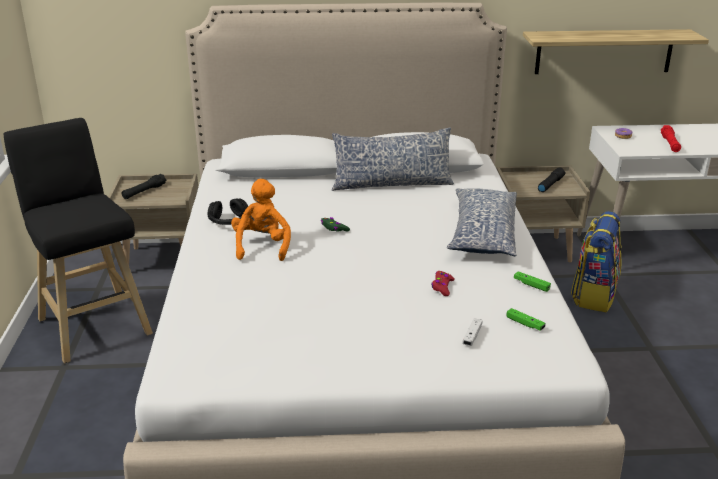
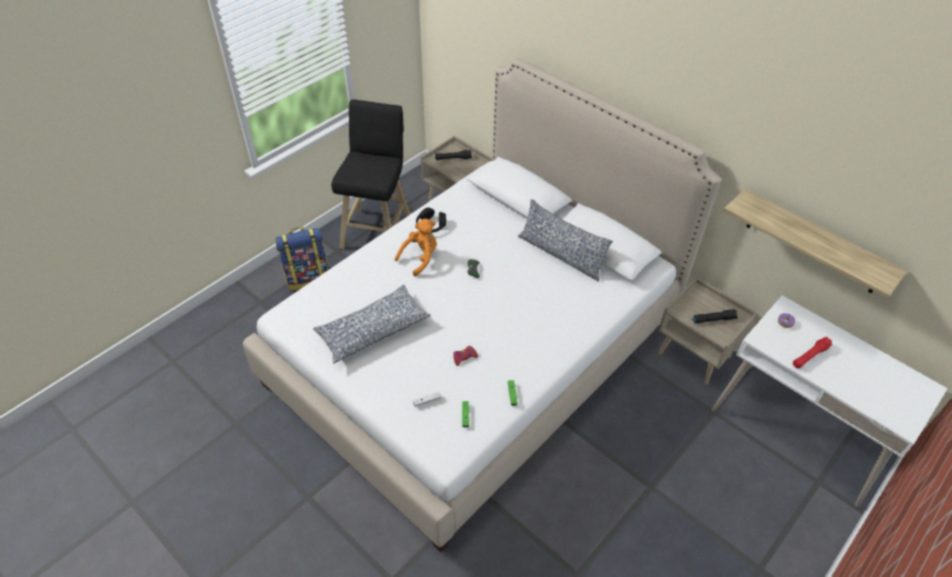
camera: 45 degrees right, 20 degrees up
pillow [447,188,517,256] -> pillow moved to [313,285,431,364]
backpack [571,211,622,312] -> backpack moved to [276,227,328,291]

